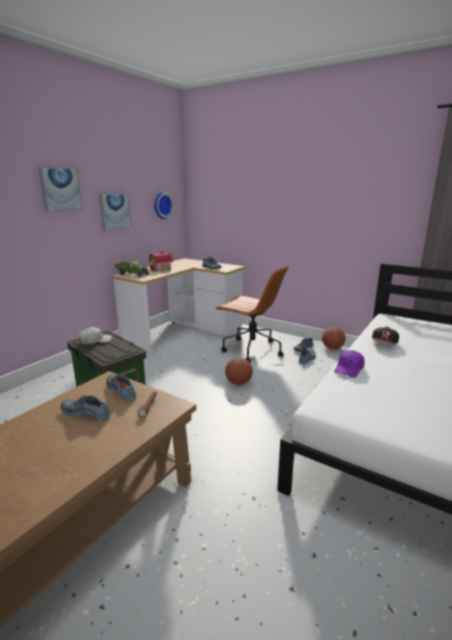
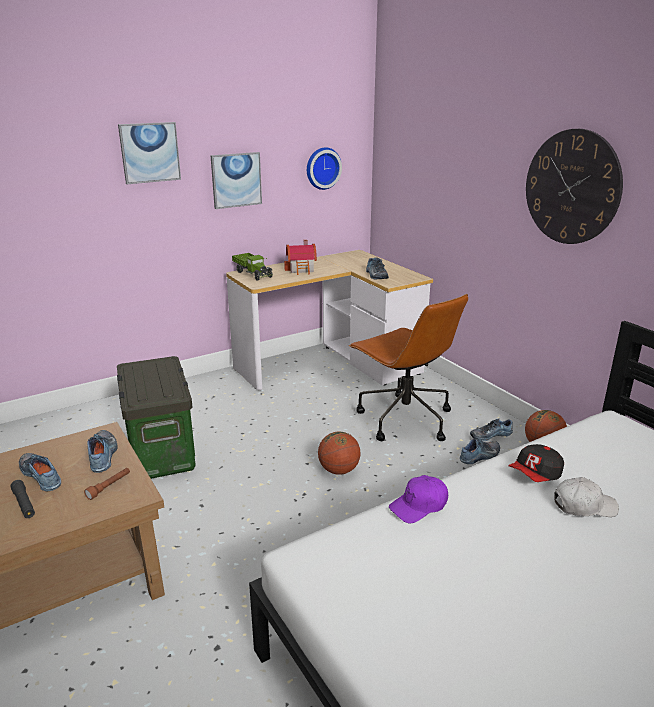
camera: 25 degrees right, 5 degrees up
white cap [78,327,112,345] -> white cap moved to [554,477,619,517]
none -> black flashlight [10,480,35,518]
none -> wall clock [526,129,623,244]

